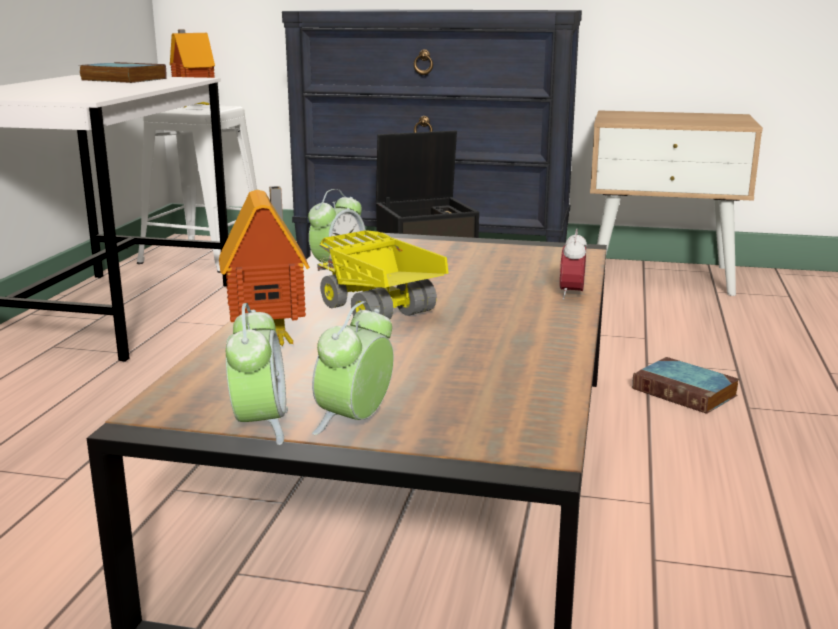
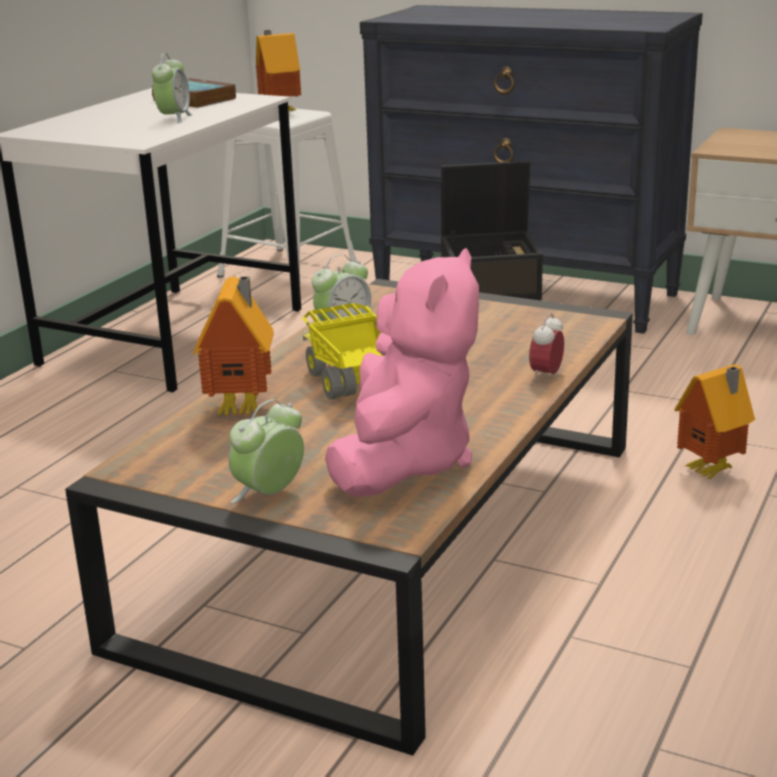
camera: 15 degrees right, 5 degrees up
alarm clock [226,303,288,445] -> alarm clock moved to [152,53,193,123]
book [632,357,739,414] -> toy house [674,364,755,479]
none -> pink plush toy [325,248,479,497]

